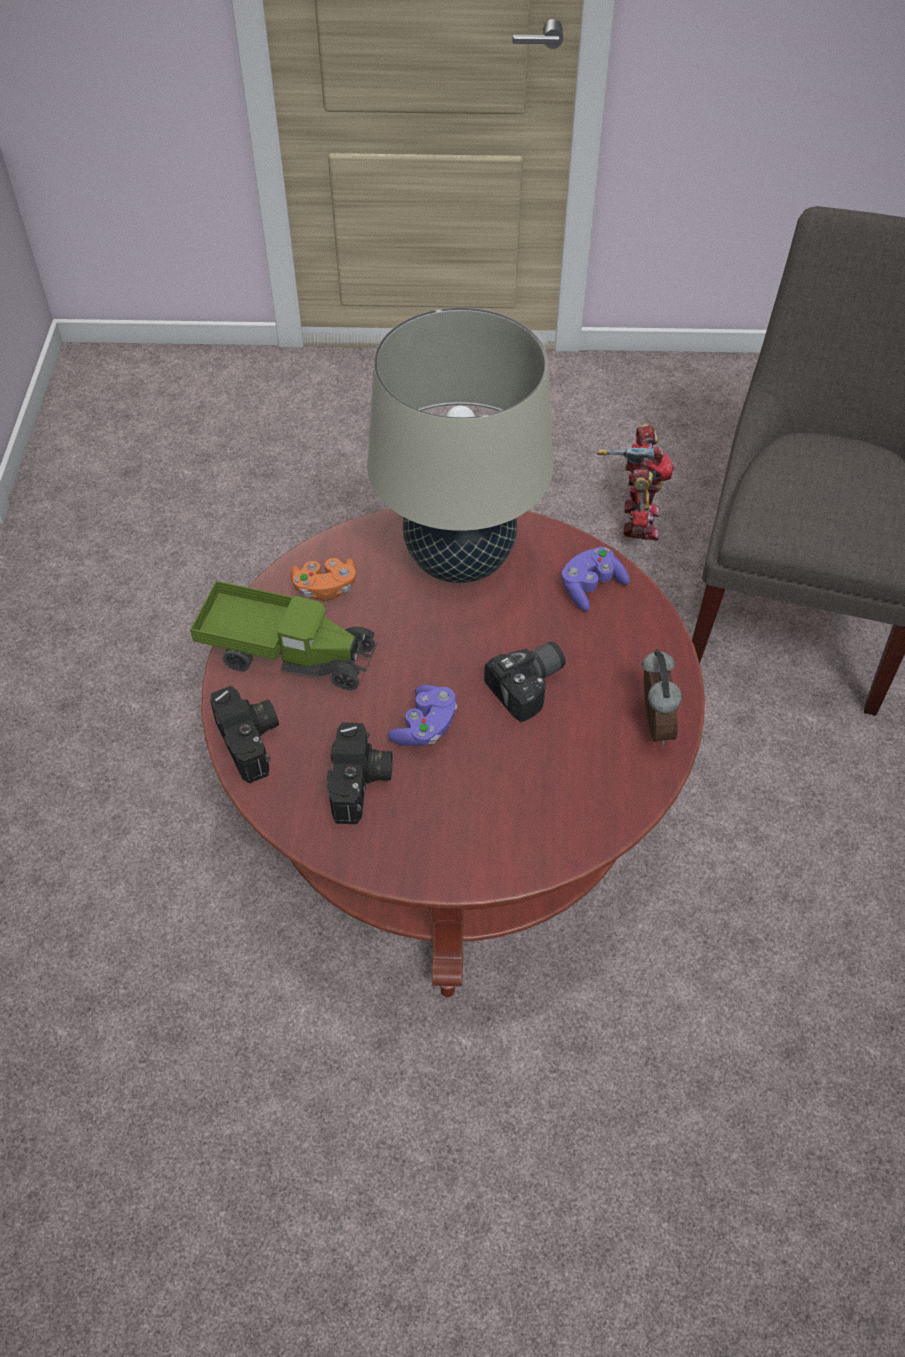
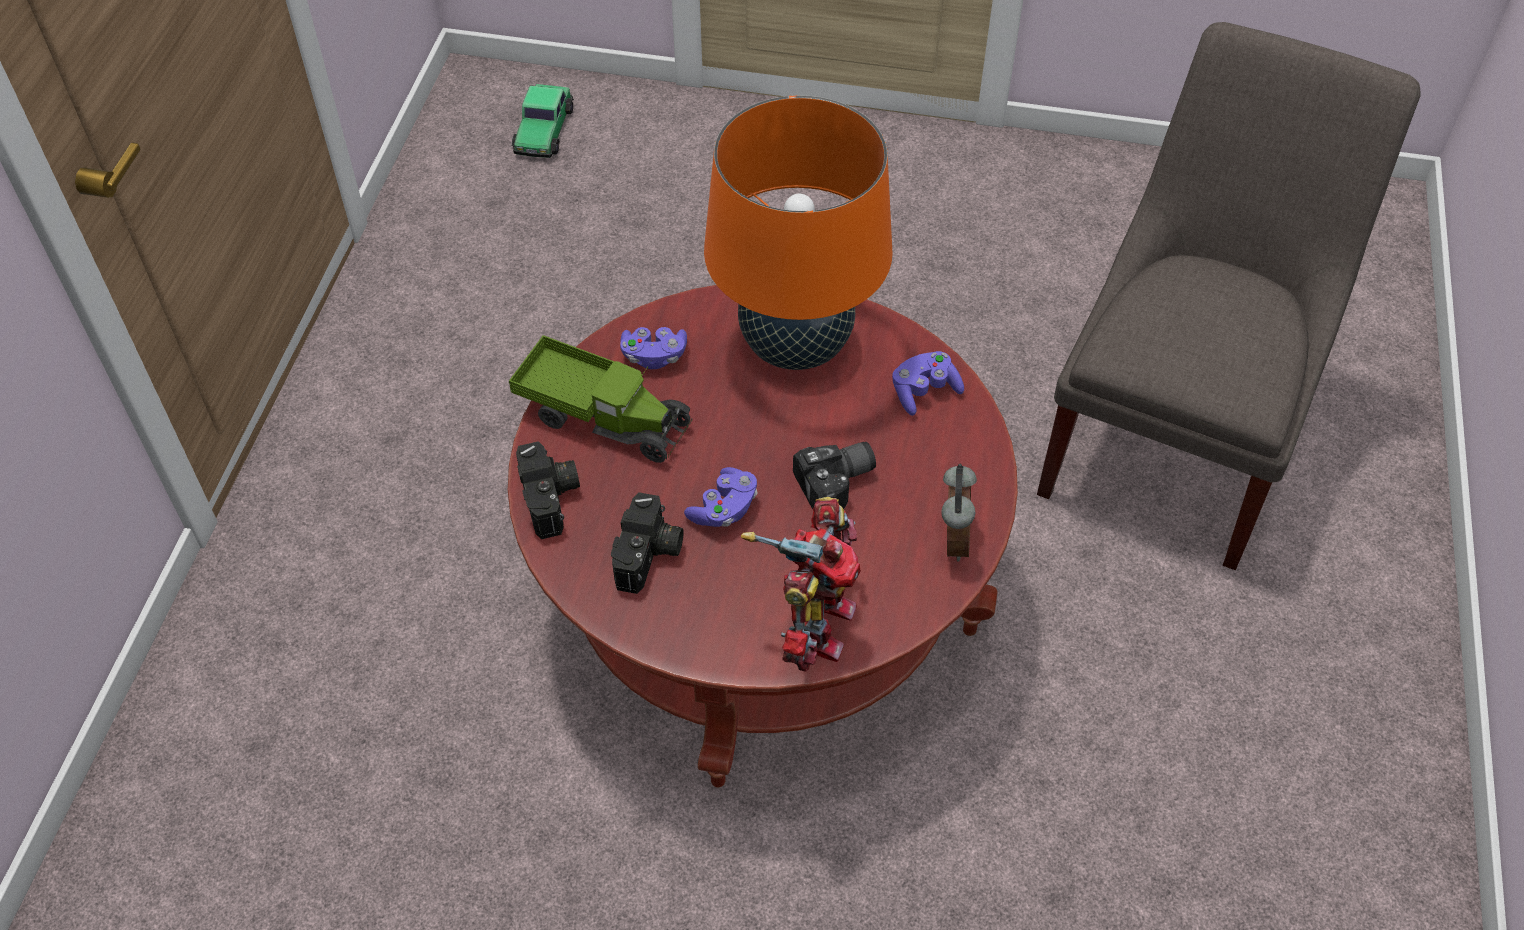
camera: 10 degrees right, 0 degrees up
orange game controller [291,558,356,601] -> purple game controller [620,327,687,369]
beige table lamp [367,308,553,583] -> orange table lamp [704,95,893,370]
toy robot [597,424,674,541] -> toy robot moved to [741,497,861,672]
none -> toy car [512,84,574,158]

